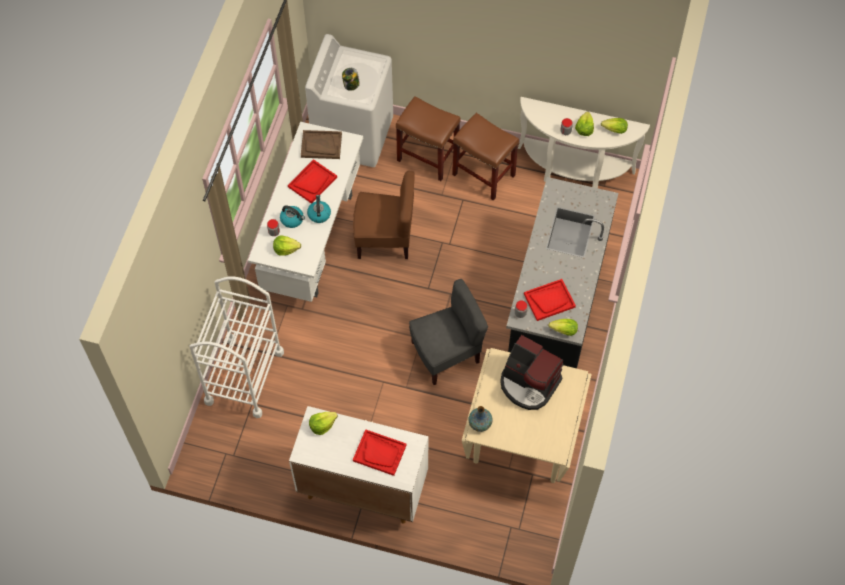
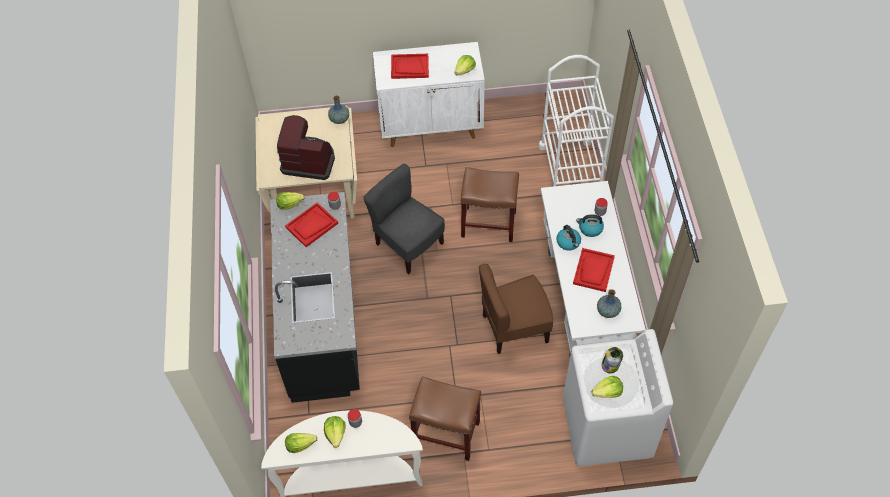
camera: 160 degrees right, 5 degrees down
lettuce [273,236,301,256] -> lettuce moved to [592,376,623,398]
brown tray [301,130,342,159] -> vase [597,289,621,318]
brown stool [396,96,461,181] -> brown stool moved to [461,167,519,242]
grey chair [409,279,488,385] -> grey chair turned 90 degrees clockwise [363,164,445,274]

